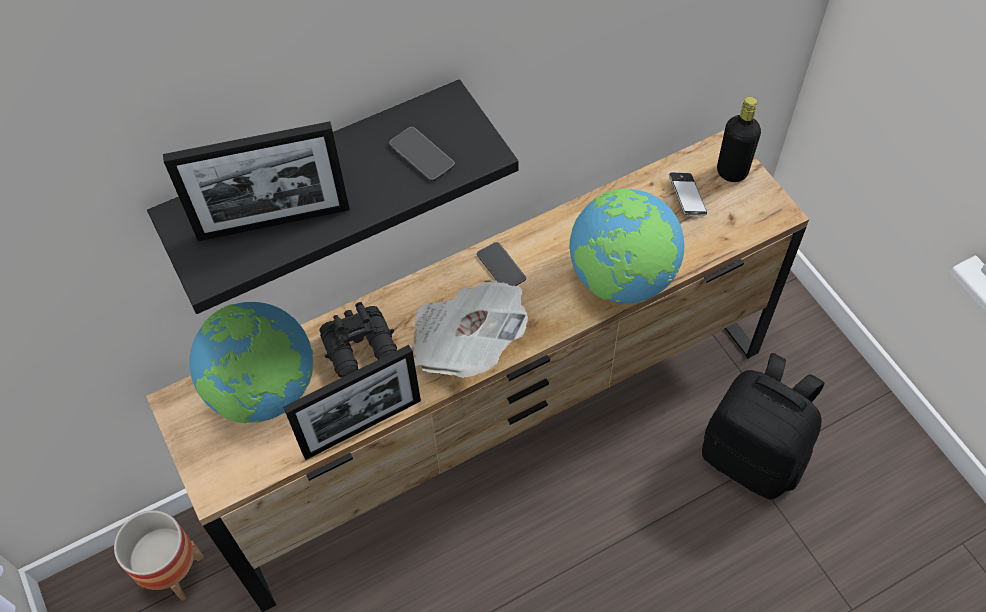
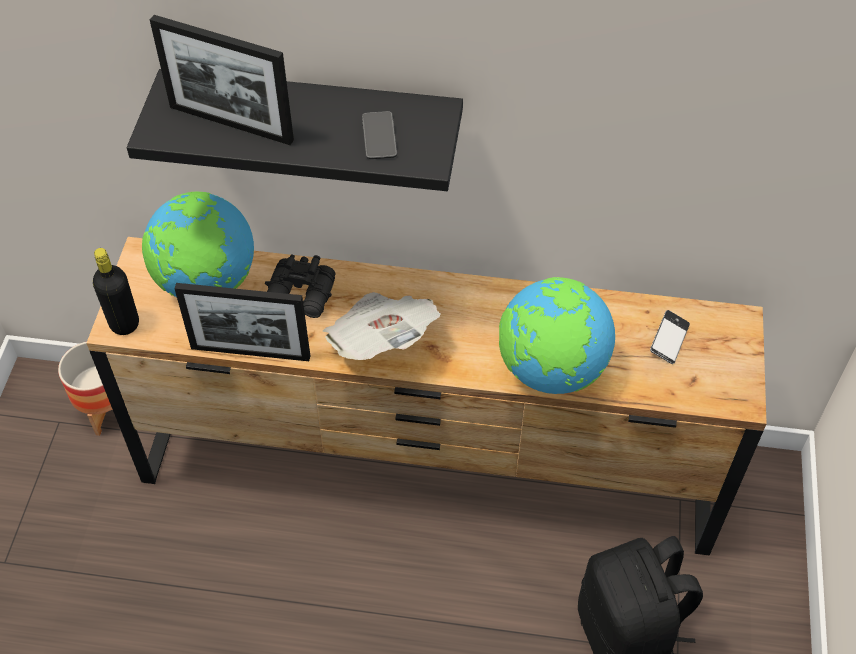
camera: 35 degrees right, 5 degrees down
phone [477,242,526,286] -> none
black bottle [717,97,761,182] -> black bottle moved to [93,248,139,335]

